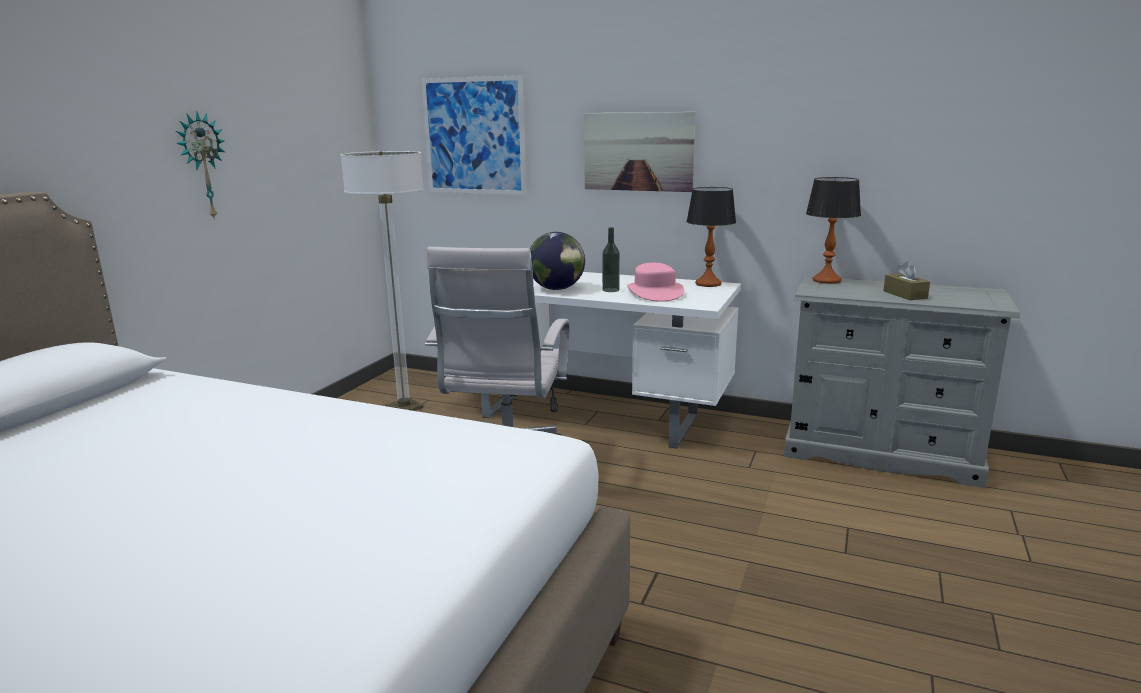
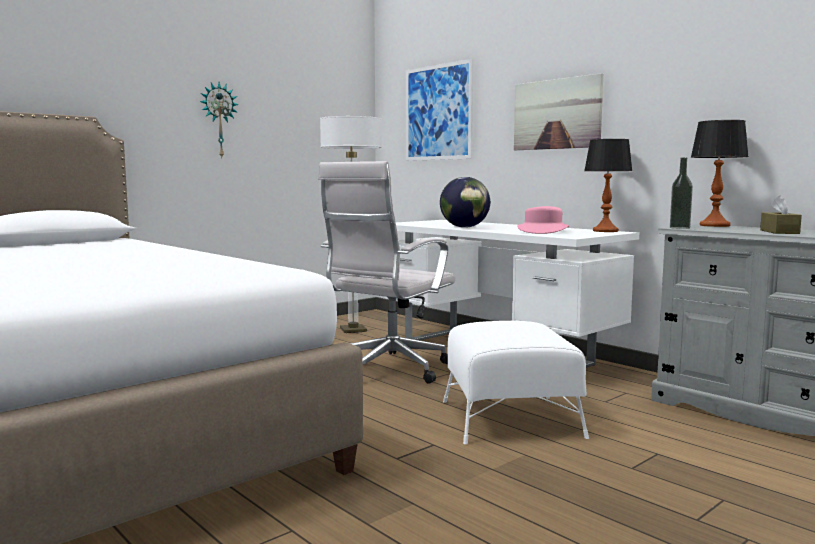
camera: 25 degrees right, 10 degrees down
bottle [602,227,620,292] -> bottle moved to [670,157,693,229]
none -> white ottoman [443,321,589,444]

